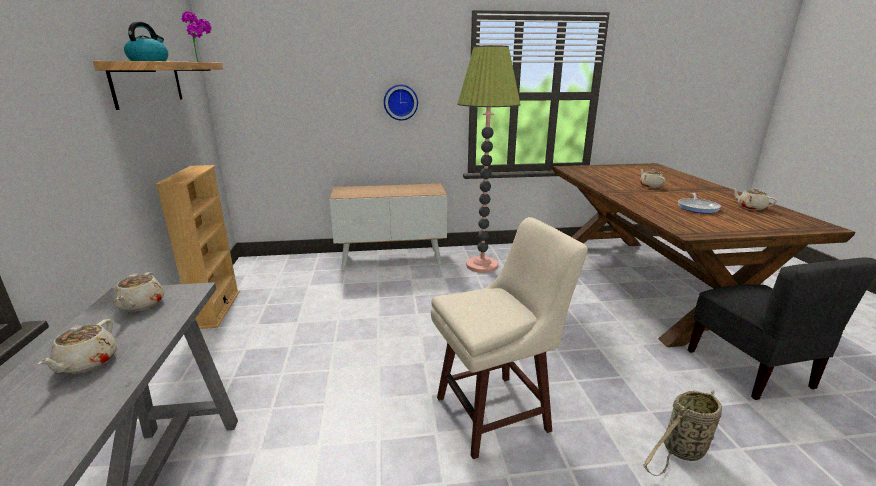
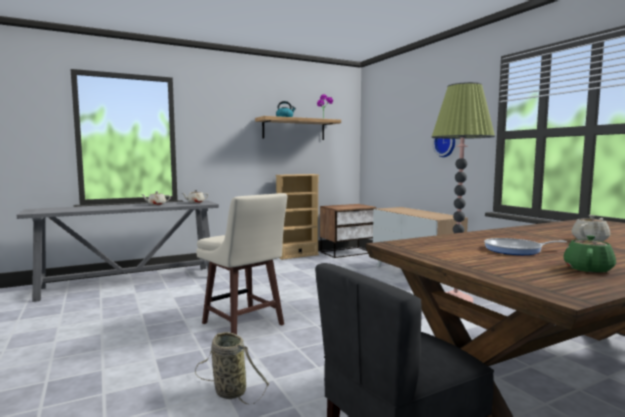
camera: 70 degrees right, 15 degrees down
beige teapot [732,188,777,210] -> green teapot [563,235,616,273]
none -> nightstand [320,204,376,258]

